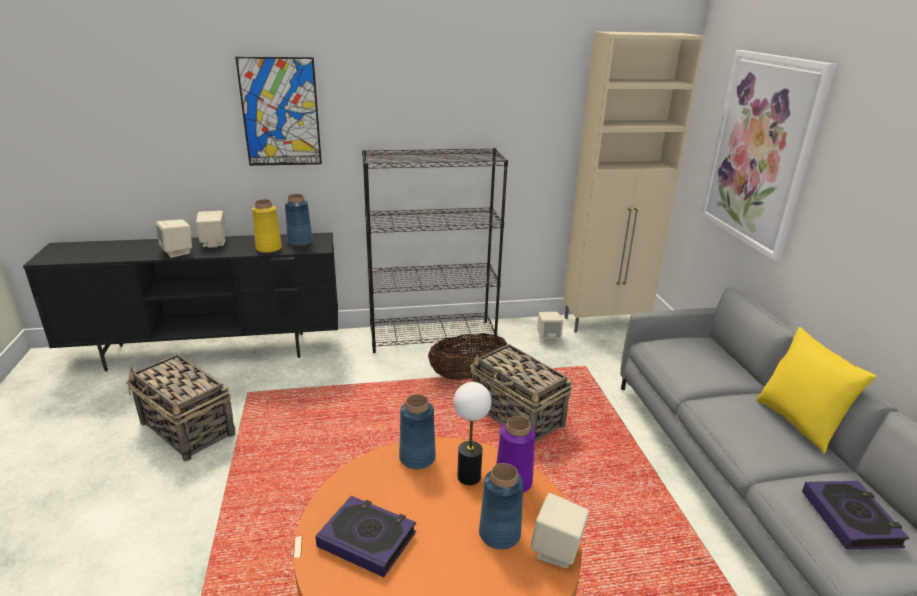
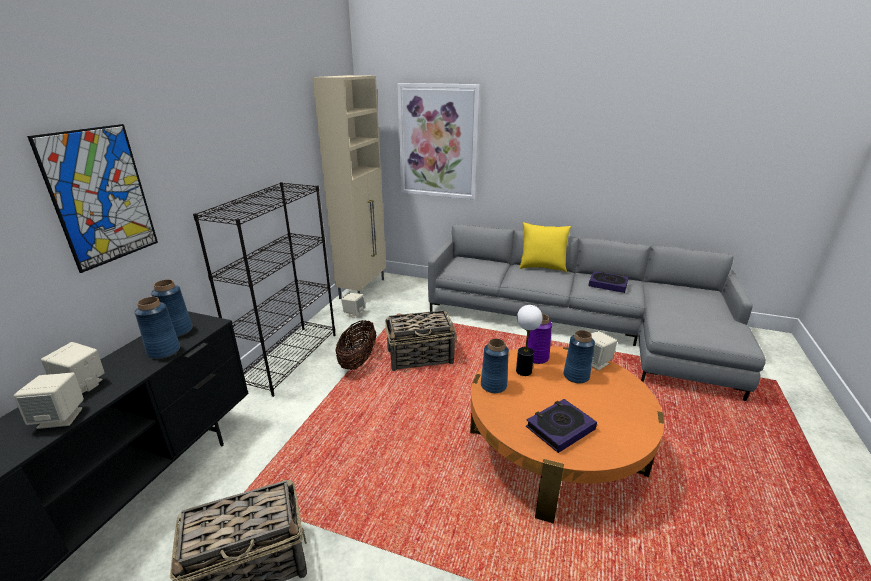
camera: 60 degrees left, 0 degrees up
yellow vase [252,199,282,253] -> blue vase [135,297,180,359]

